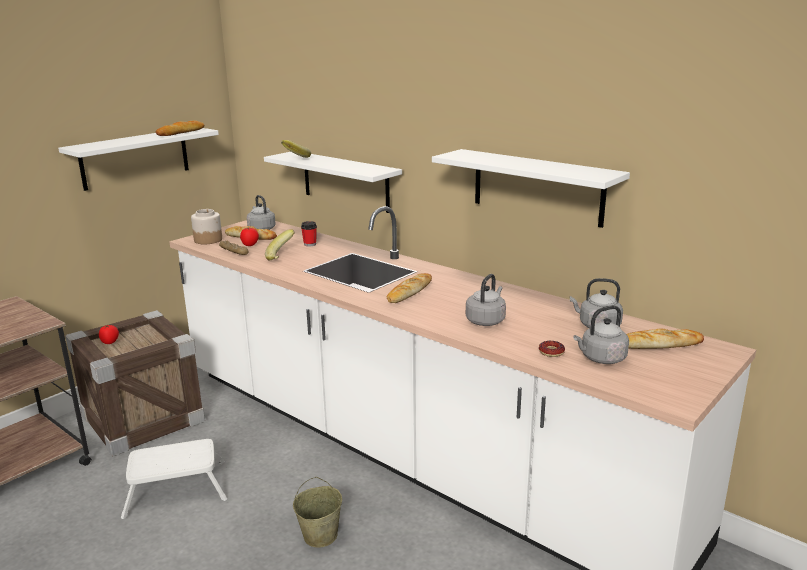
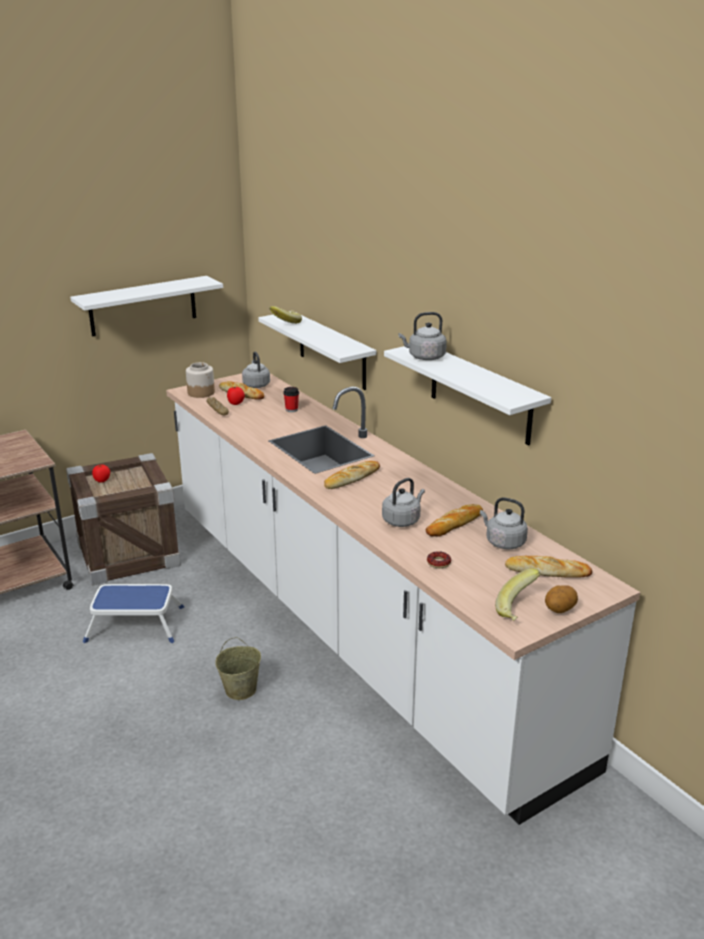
camera: 15 degrees right, 5 degrees up
white step ladder [121,439,227,519] -> blue step ladder [83,584,184,643]
bread [156,121,204,136] -> bread moved to [426,504,483,537]
banana [265,230,295,260] -> banana moved to [495,568,541,621]
grey kettle [573,305,629,364] -> grey kettle moved to [398,312,447,360]
none -> potato [545,585,578,613]

